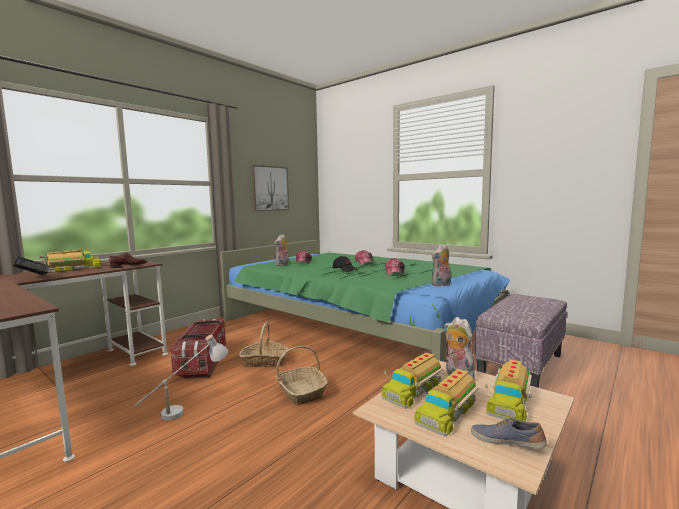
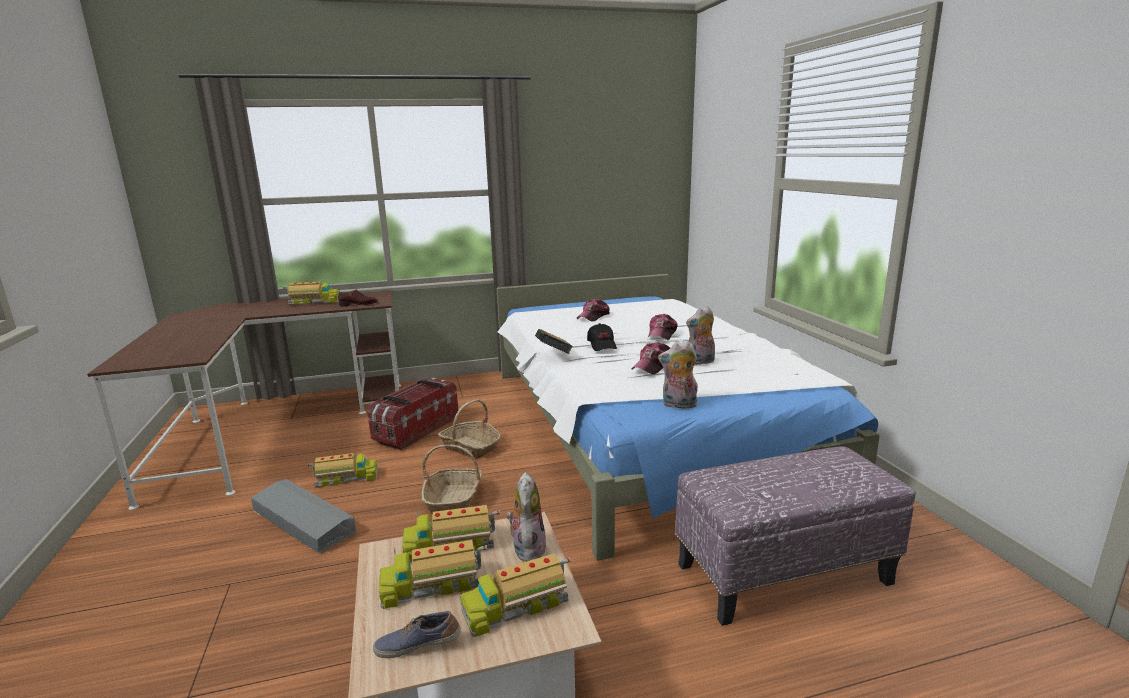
camera: 35 degrees right, 10 degrees up
book [12,257,52,275] -> book moved to [535,329,573,354]
white table lamp [135,335,228,420] -> toy truck [307,452,378,487]
green bed [220,240,510,362] -> white bed [496,274,880,561]
picture [251,165,289,211] -> none
plush toy [274,234,289,266] -> plush toy moved to [686,306,715,365]
shoe [471,418,547,449] -> shoe turned 75 degrees counterclockwise [373,611,461,658]
none -> grey storage box [251,479,356,554]

